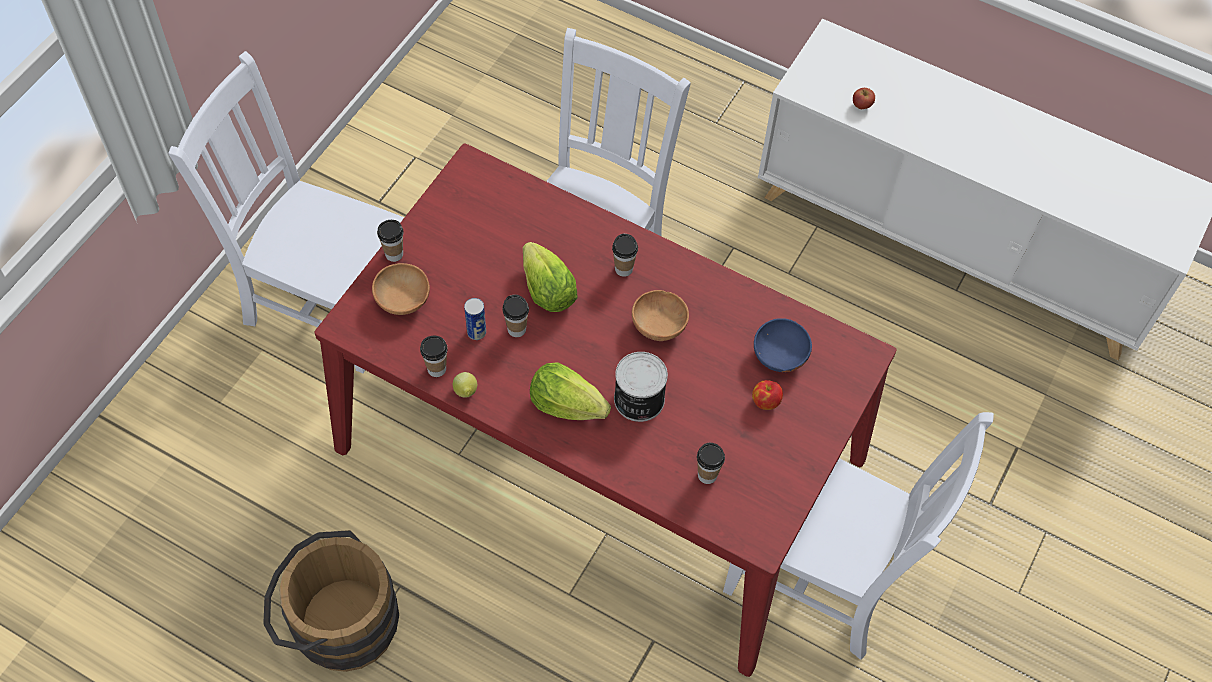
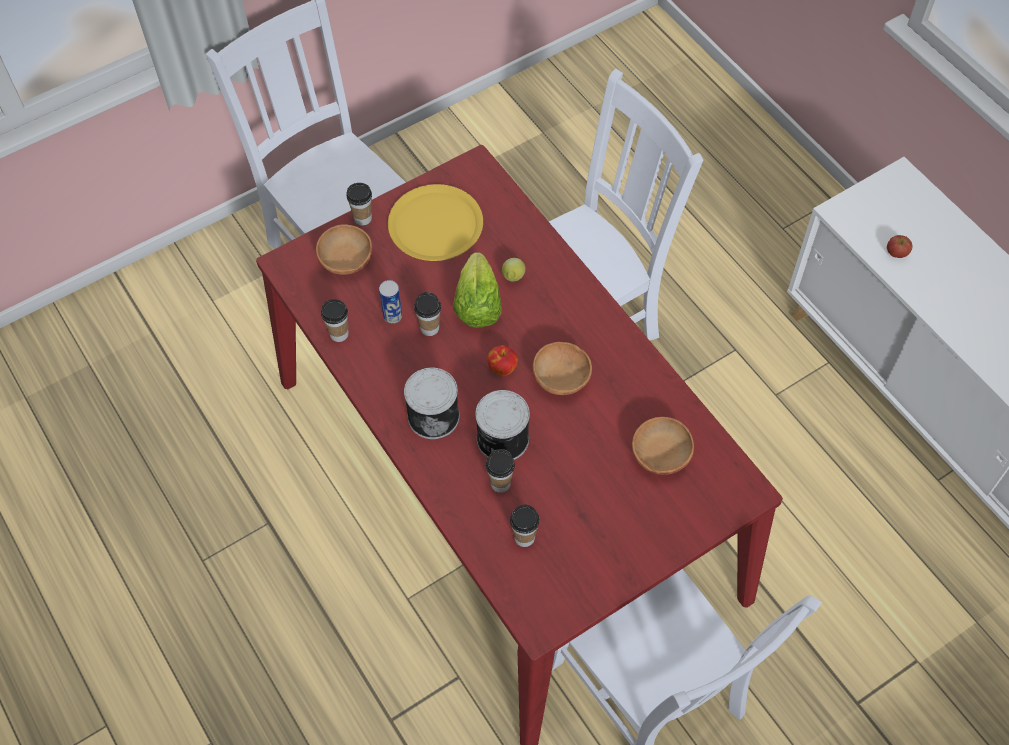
camera: 30 degrees right, 0 degrees up
brown bucket [263,530,399,672] -> none
lemon [453,372,477,398] -> lemon moved to [502,258,525,282]
lettuce [530,362,611,420] -> can [404,367,459,439]
cup [612,234,638,277] -> cup moved to [486,449,515,493]
apple [752,380,783,410] -> apple moved to [488,345,518,376]
blue bowl [754,318,812,372] -> brown bowl [632,417,694,475]
none -> yellow plate [388,184,483,261]

